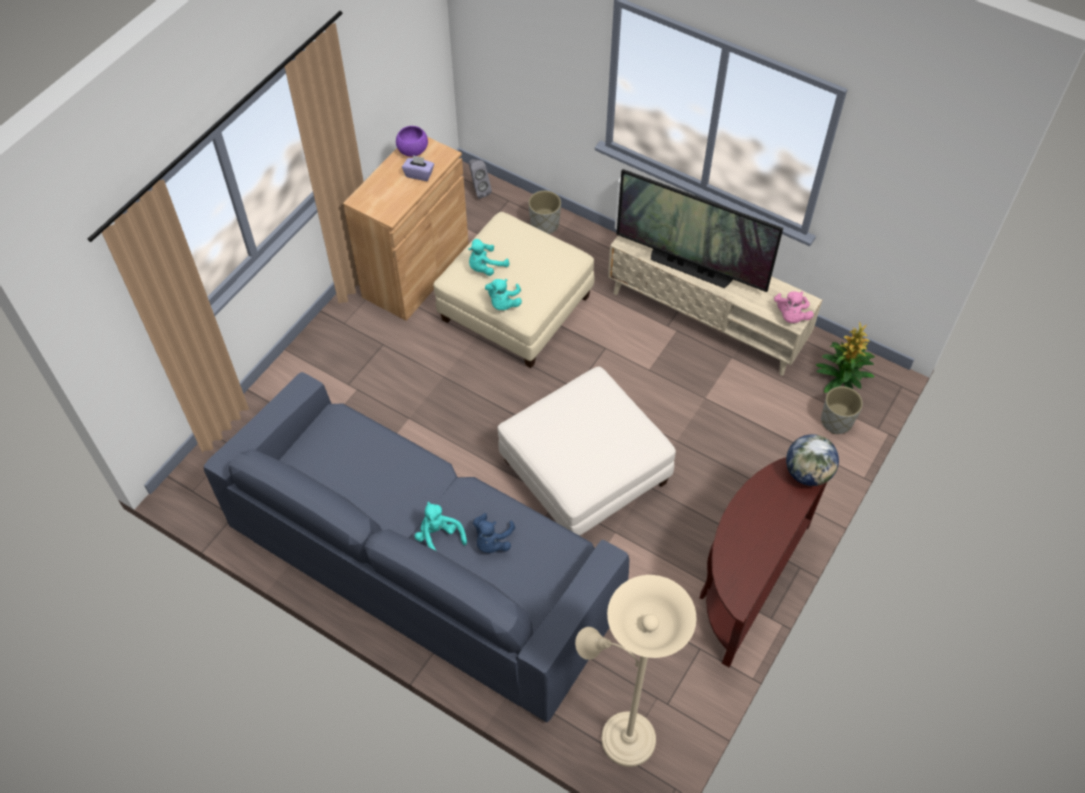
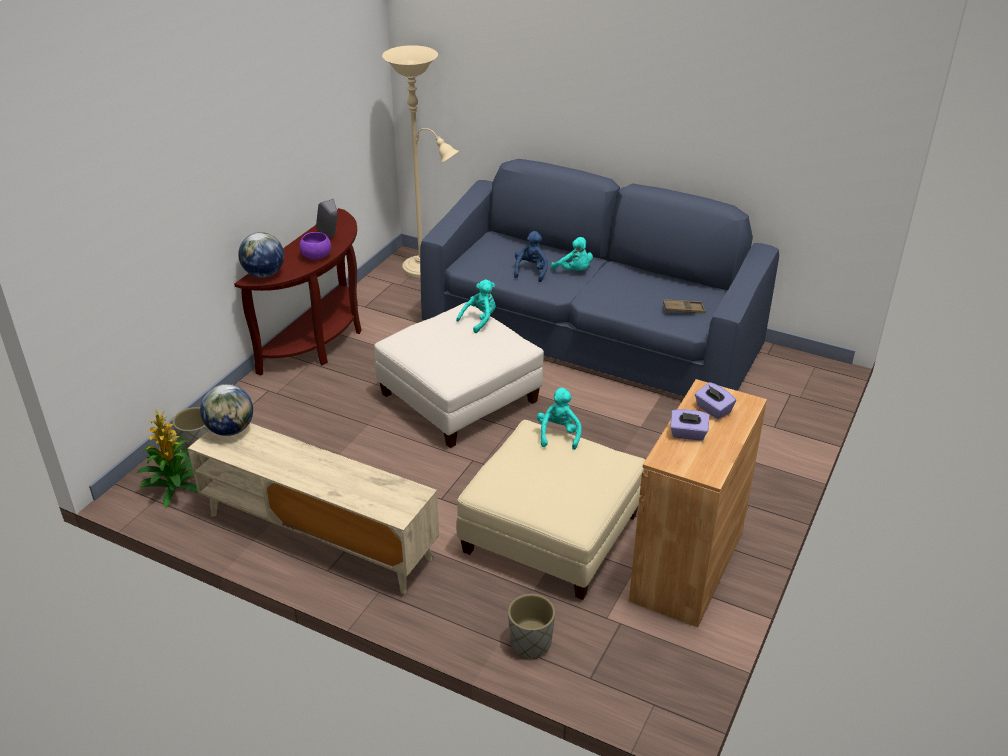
camera: 175 degrees right, 20 degrees down
purple bowl [396,126,428,157] -> purple bowl moved to [299,232,331,259]
turquoise plush toy [468,239,509,276] -> turquoise plush toy moved to [456,279,496,333]
grey speaker [469,159,492,199] -> grey speaker moved to [316,199,338,238]
television [616,169,783,292] -> none
pink plush toy [774,291,814,323] -> globe [200,384,253,436]
none -> brown tray [663,299,706,314]
none -> purple tissue box [695,382,736,419]

